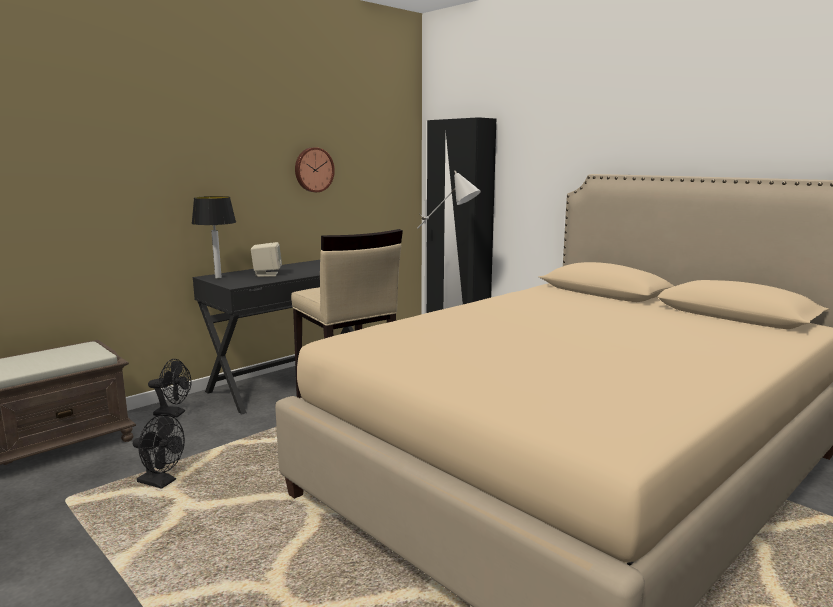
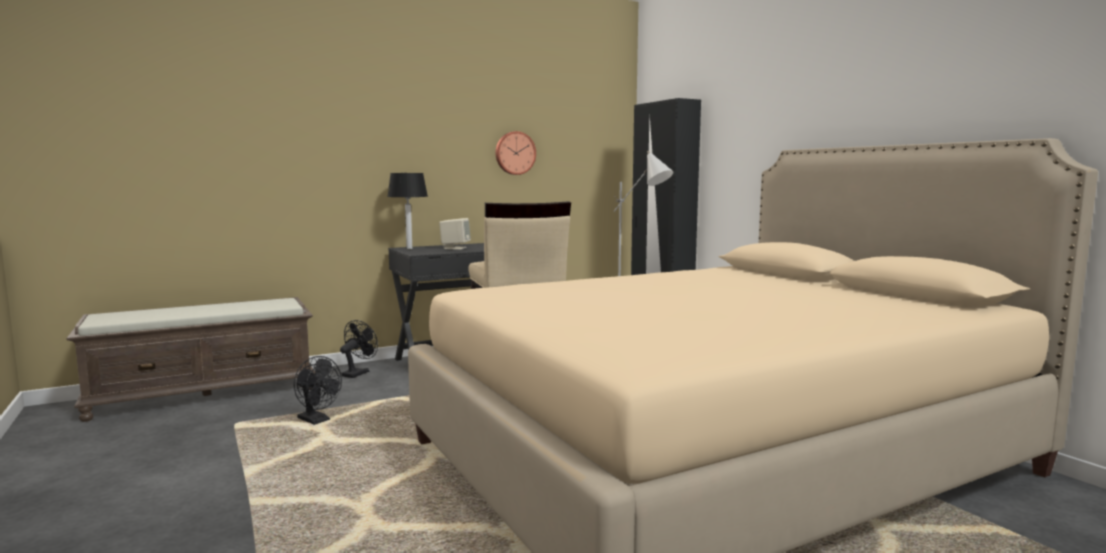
camera: 15 degrees right, 5 degrees down
black fan [148,359,191,417] -> black fan turned 90 degrees counterclockwise [340,320,378,378]

